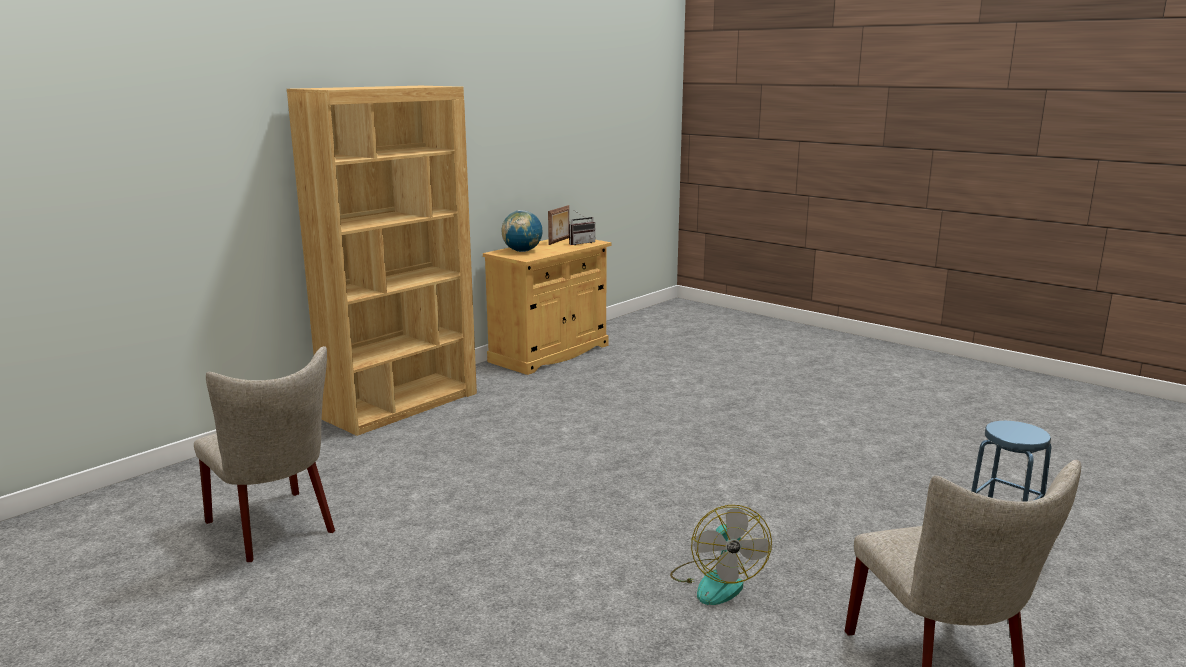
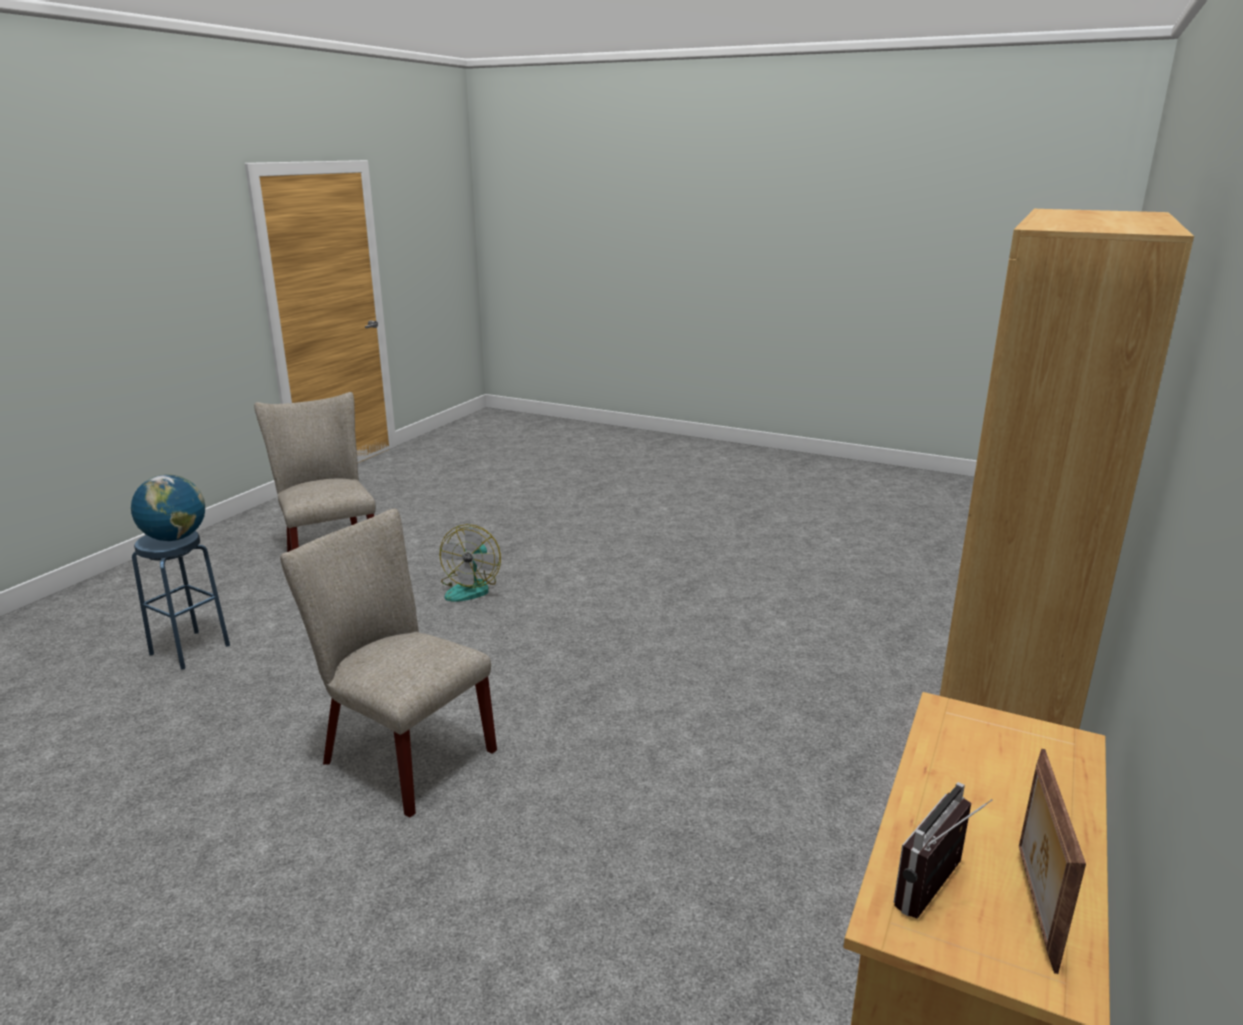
camera: 165 degrees right, 5 degrees up
beige chair [194,346,335,562] -> beige chair moved to [280,508,497,817]
globe [501,210,543,252] -> globe moved to [131,474,205,541]
fan [670,505,772,605] -> fan turned 150 degrees counterclockwise [440,524,501,602]

